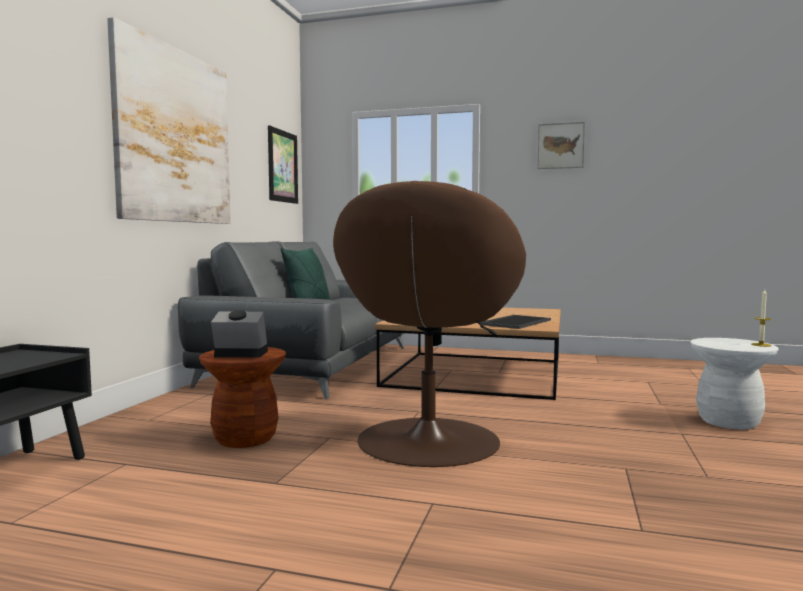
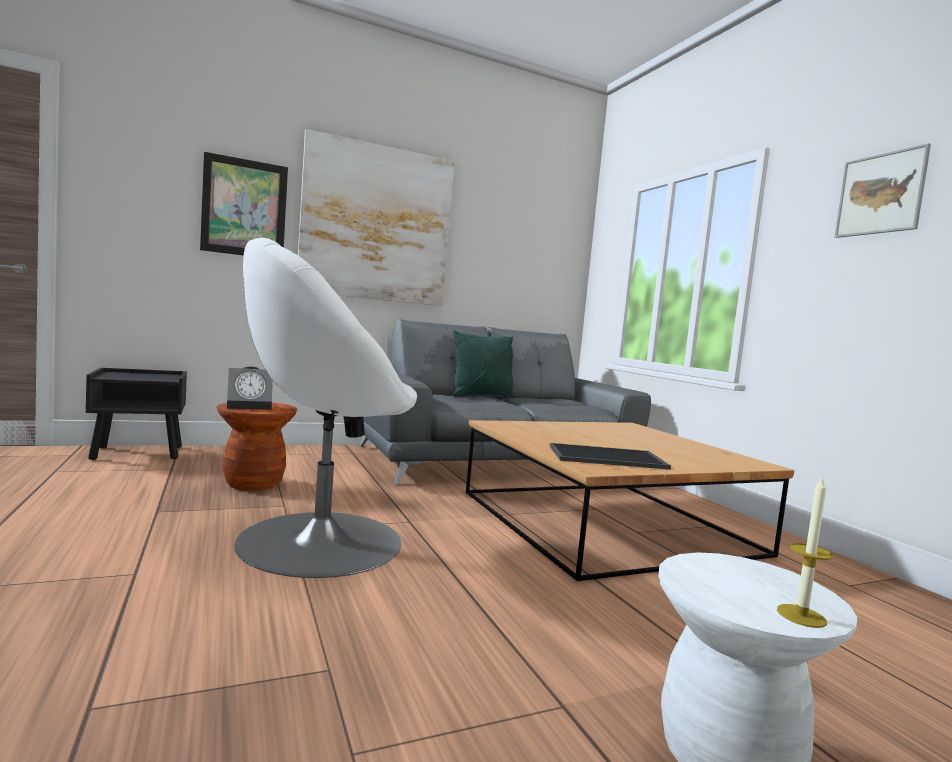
camera: 50 degrees right, 0 degrees up
alarm clock [211,310,268,357] -> alarm clock turned 105 degrees clockwise [227,367,273,410]
picture [268,125,298,204] -> picture moved to [200,152,288,256]
brown armchair [333,181,526,467] -> white armchair [234,238,417,578]

